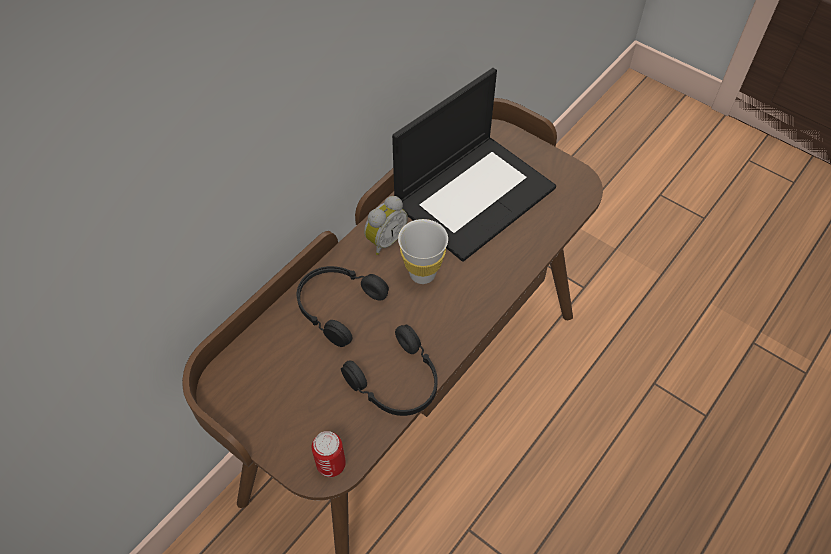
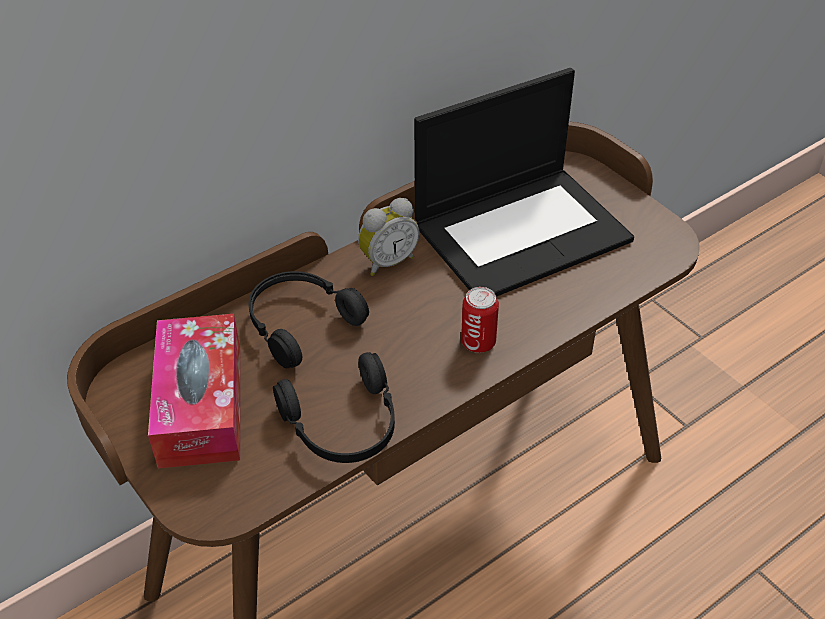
camera: 15 degrees right, 10 degrees down
can [312,431,346,477] -> can moved to [461,287,499,353]
white cup [398,219,448,284] -> none
none -> tissue box [148,314,240,468]

